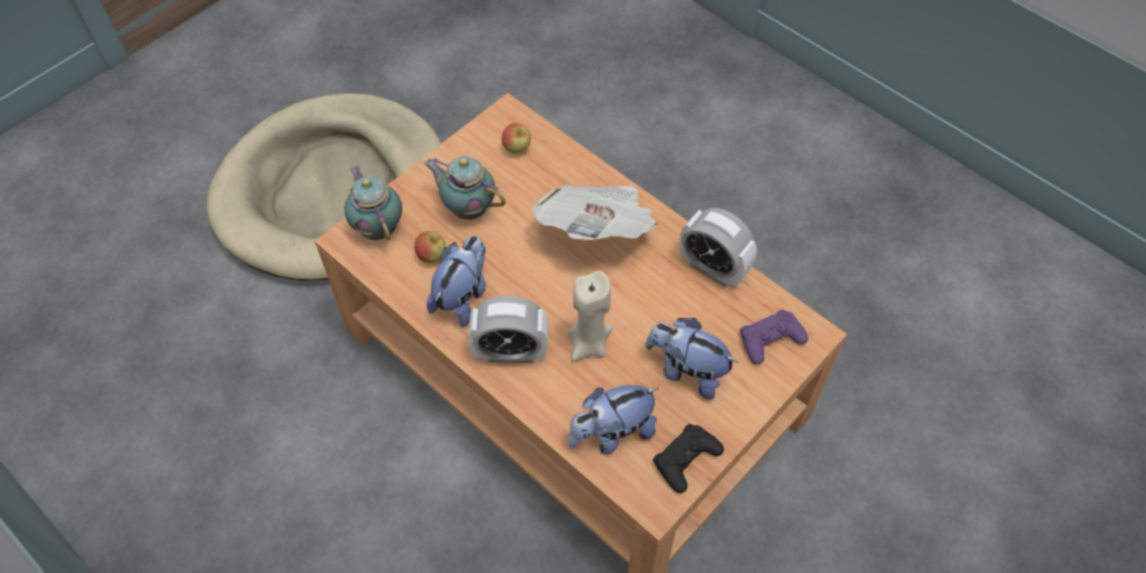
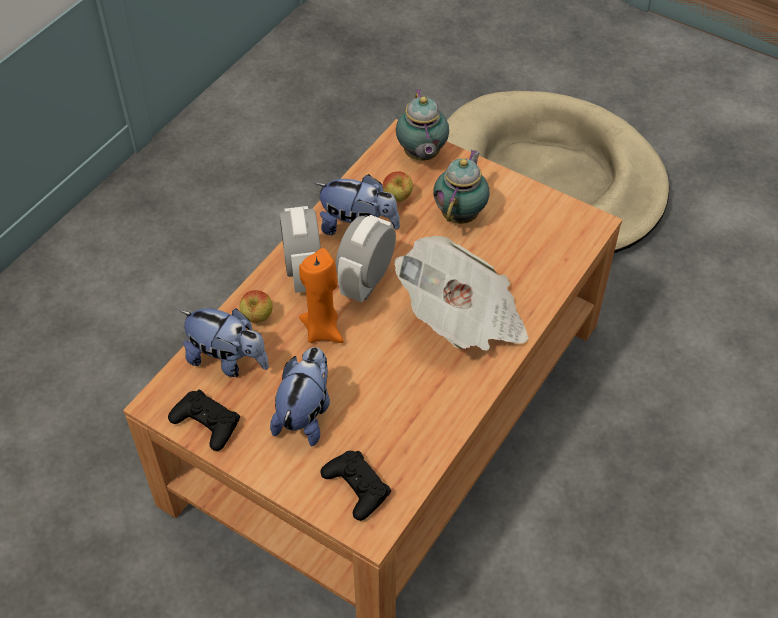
camera: 80 degrees right, 5 degrees down
teapot [344,166,402,240] -> teapot turned 120 degrees clockwise [396,89,449,161]
apple [502,123,531,154] -> apple moved to [239,290,273,323]
beige candle [568,271,613,361] -> orange candle [299,248,344,343]
plush toy [568,385,659,454] -> plush toy turned 150 degrees clockwise [179,308,269,377]
alarm clock [680,208,757,288] -> alarm clock moved to [336,215,396,303]
purple game controller [740,309,808,364] -> black game controller [320,451,391,521]

